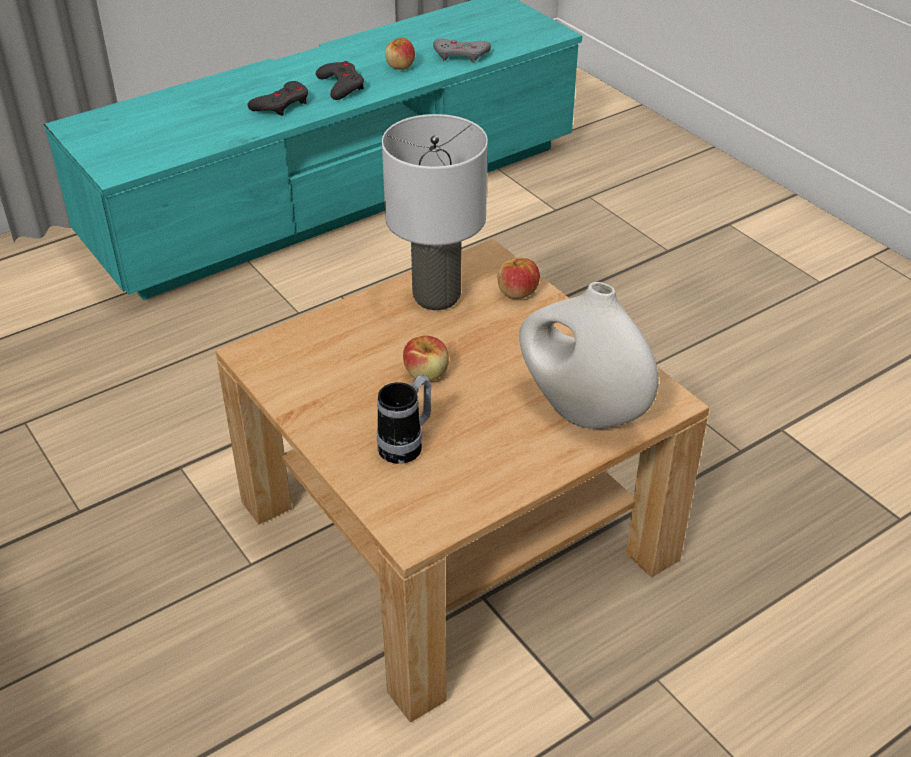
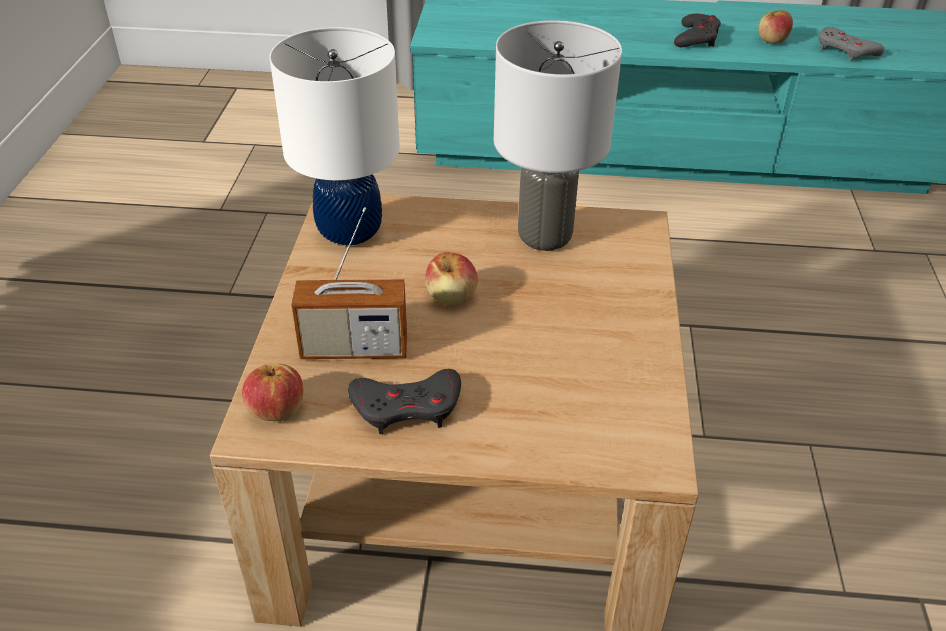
camera: 40 degrees right, 0 degrees up
grey game controller [248,81,308,116] -> grey game controller moved to [348,369,461,434]
mug [377,375,431,464] -> radio [292,207,407,359]
apple [497,258,540,299] -> apple moved to [242,363,303,421]
white vase [519,282,659,429] -> none
none -> white table lamp [270,27,400,245]

